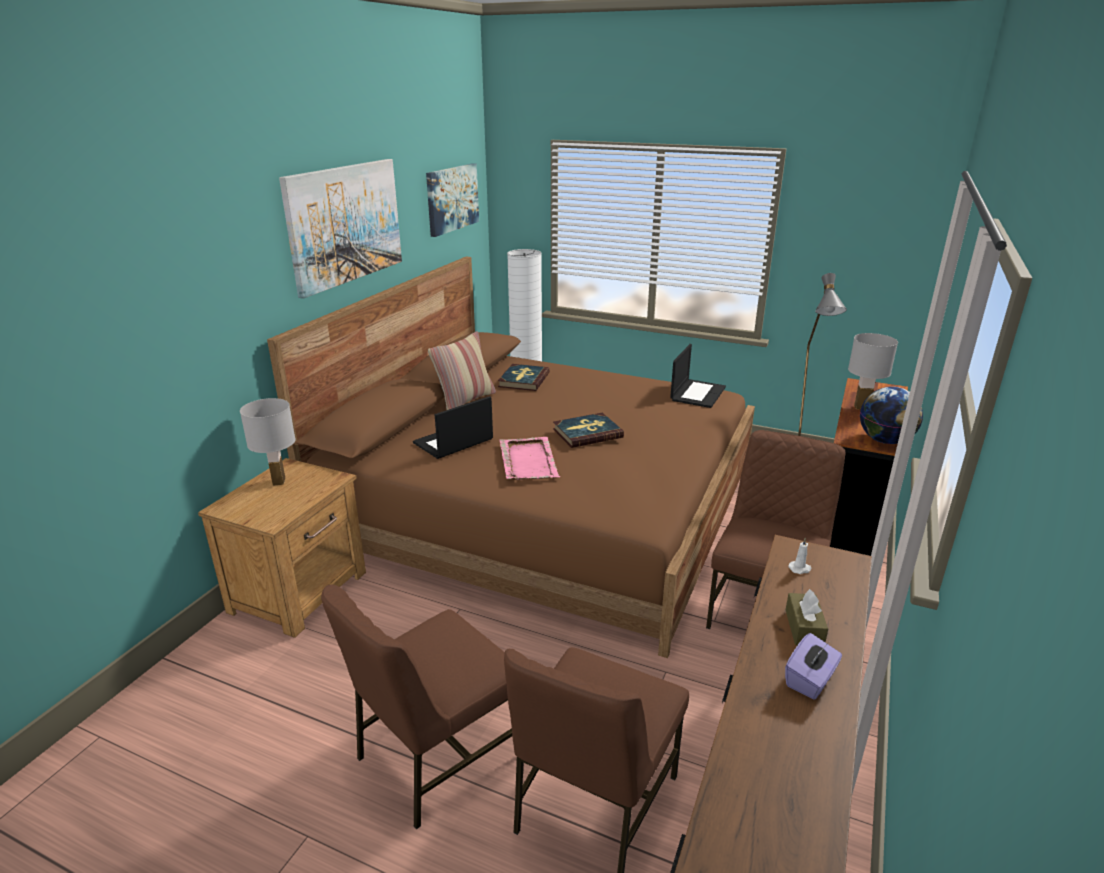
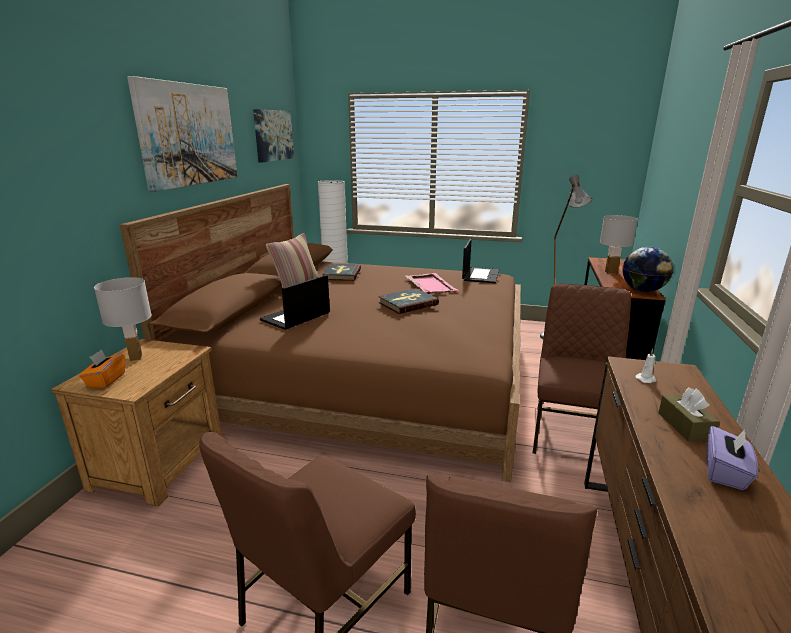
camera: 10 degrees left, 5 degrees down
pink tray [500,437,560,480] -> pink tray moved to [406,273,457,294]
none -> orange tissue box [79,349,125,388]

